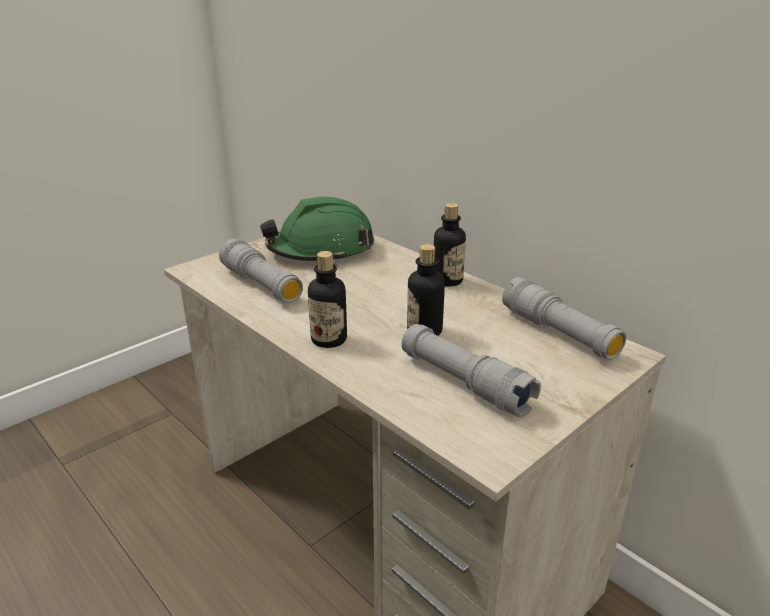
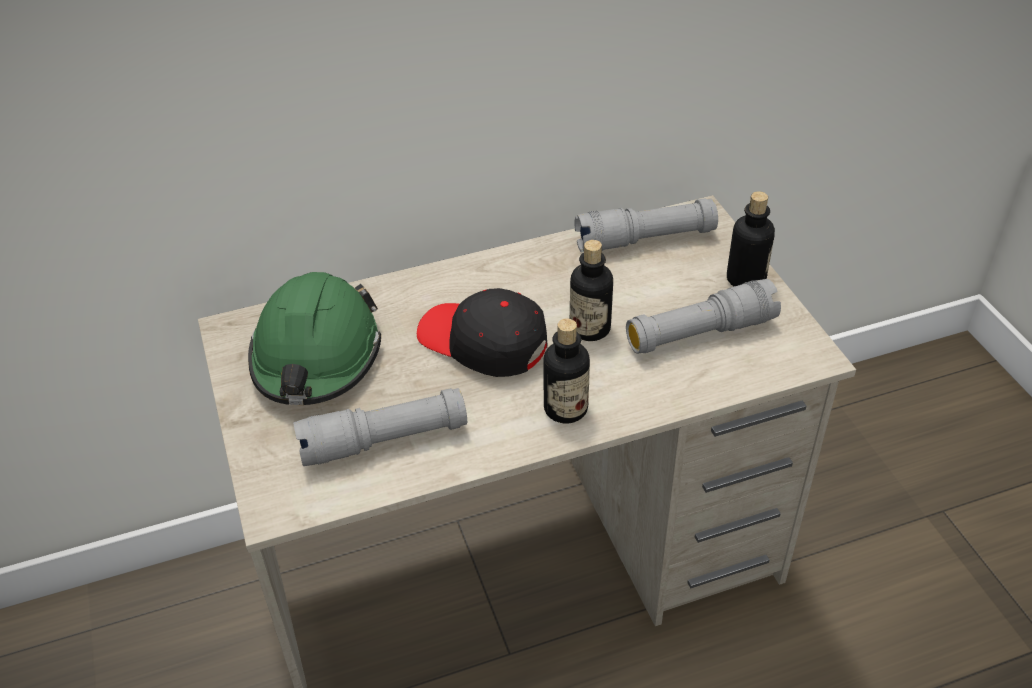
camera: 65 degrees left, 15 degrees up
bottle [434,203,466,287] -> bottle moved to [727,191,775,287]
none -> black cap [417,288,548,377]

